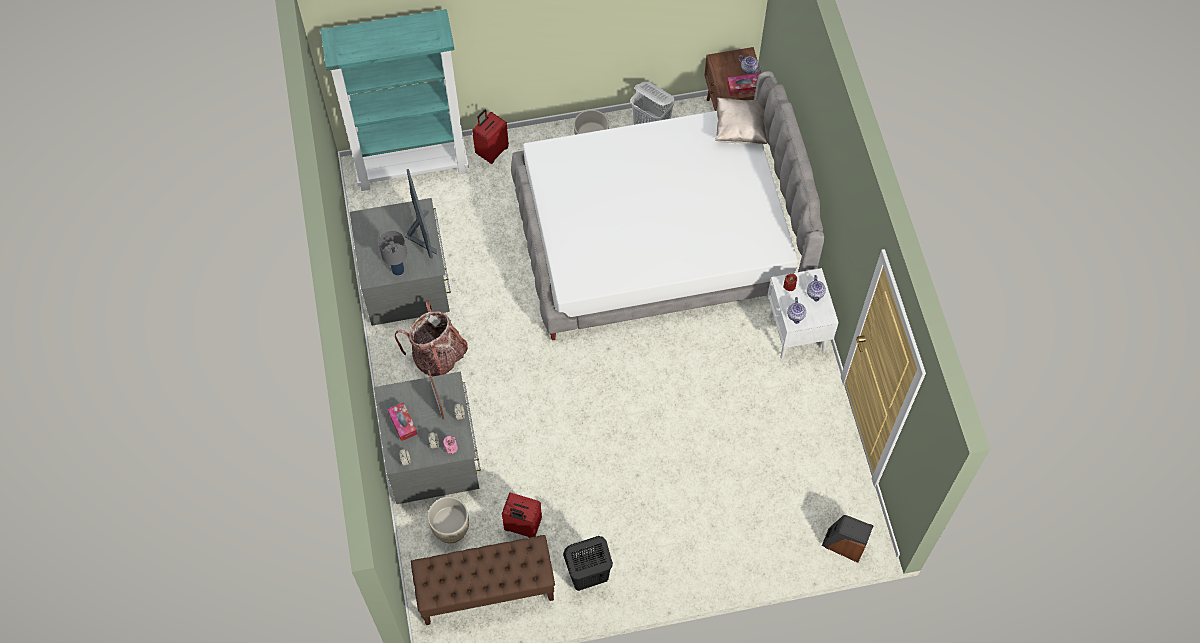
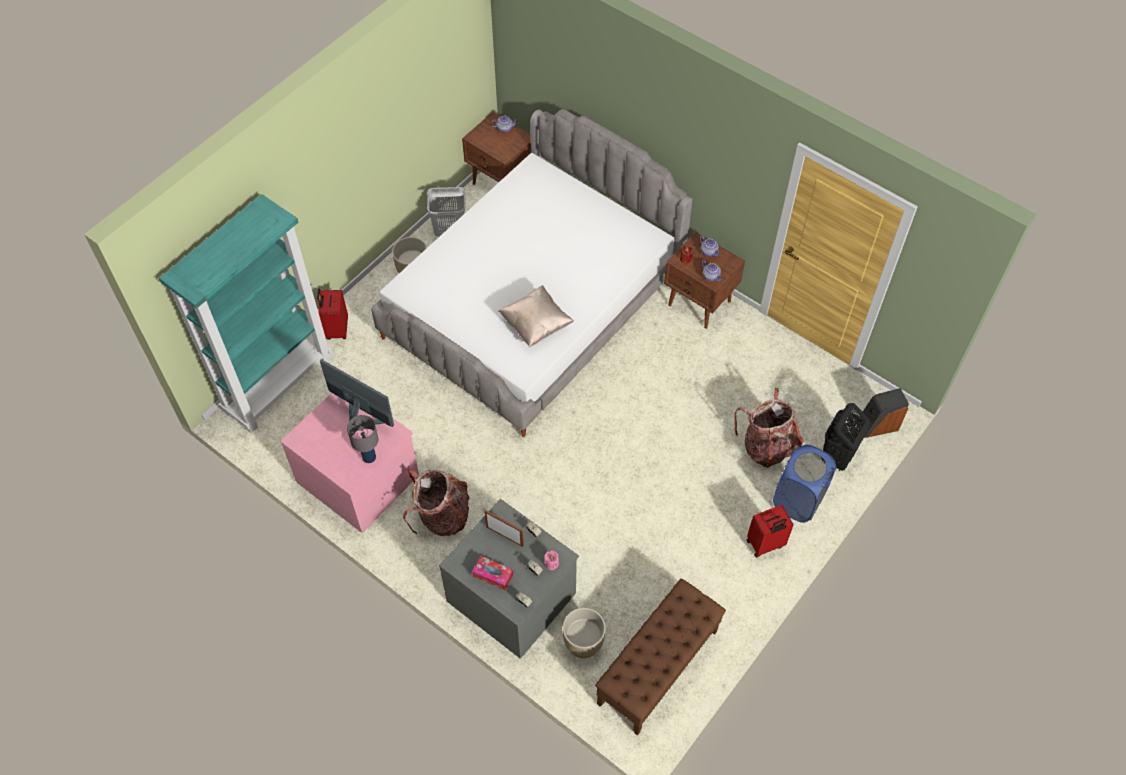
camera: 40 degrees left, 5 degrees down
grey dresser [350,198,451,326] -> pink dresser [280,393,419,533]
red suitcase [502,493,542,538] -> red suitcase moved to [747,505,794,558]
black laundry basket [563,536,613,591] -> black laundry basket moved to [823,403,870,471]
beige pillow [715,98,767,144] -> beige pillow moved to [498,285,574,347]
tissue box [727,74,758,96] -> none
white nightstand [768,268,839,359] -> brown nightstand [664,232,745,329]
none -> backpack [734,388,804,468]
none -> blue laundry basket [773,445,837,523]

